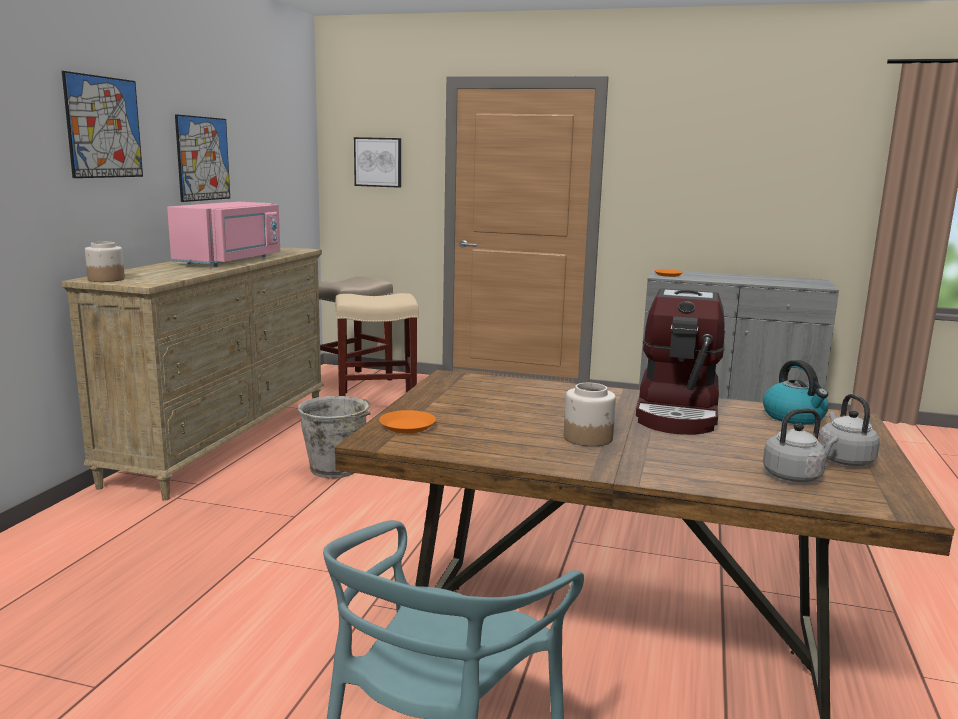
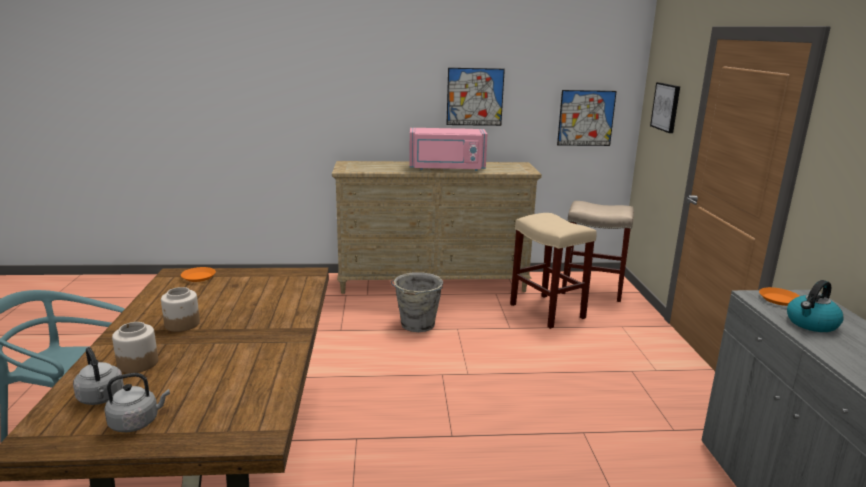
camera: 70 degrees right, 5 degrees up
picture [62,71,143,178] -> picture moved to [557,90,617,146]
jar [85,242,125,282] -> jar moved to [112,322,158,373]
coffee machine [636,288,725,435] -> none
kettle [763,360,829,425] -> kettle moved to [787,280,844,332]

